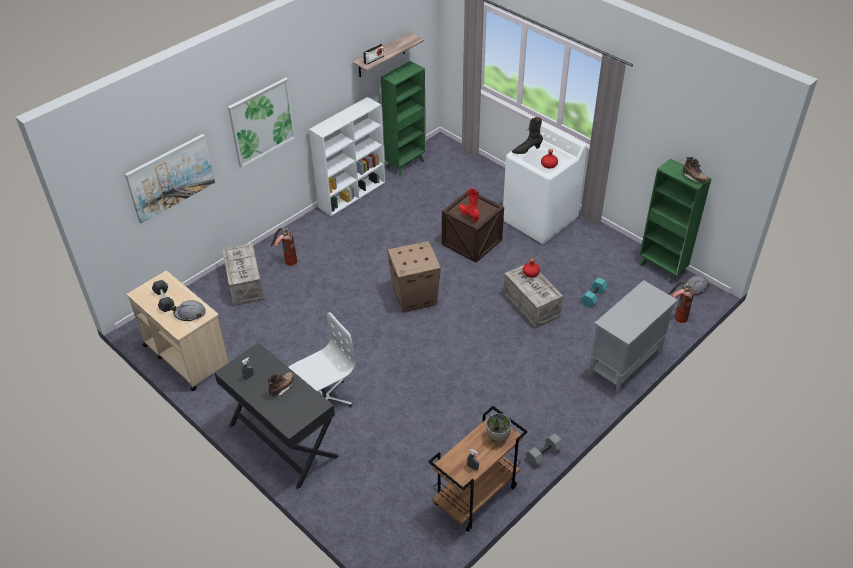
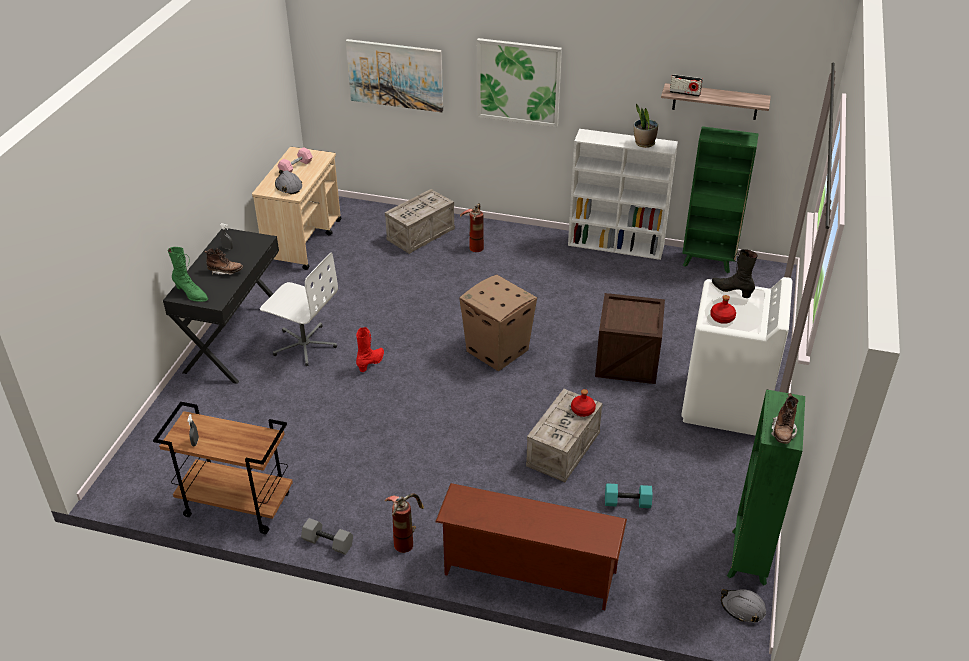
camera: 60 degrees right, 5 degrees down
grey dumbbell [152,280,174,312] -> pink dumbbell [278,147,313,172]
red boot [459,188,480,222] -> red boot moved to [356,327,384,372]
potted plant [486,413,511,444] -> potted plant moved to [634,103,658,148]
grey cabinet [588,280,678,395] -> brown shoe rack [435,483,627,610]
fire extinguisher [667,281,694,323] -> fire extinguisher moved to [385,493,424,553]
none -> green boot [168,247,208,302]

